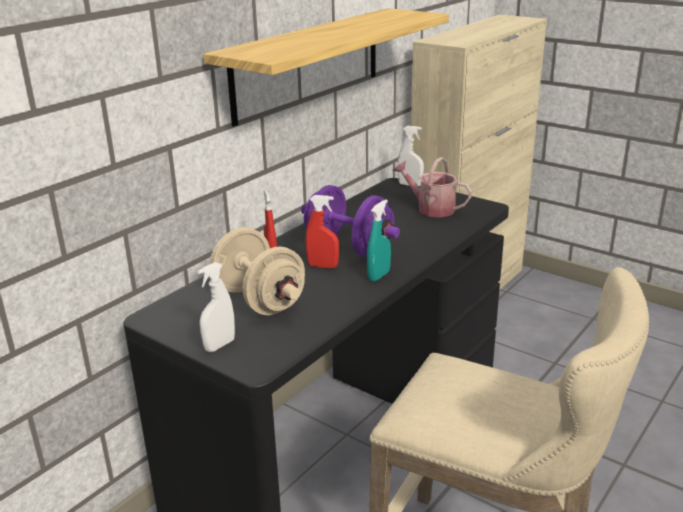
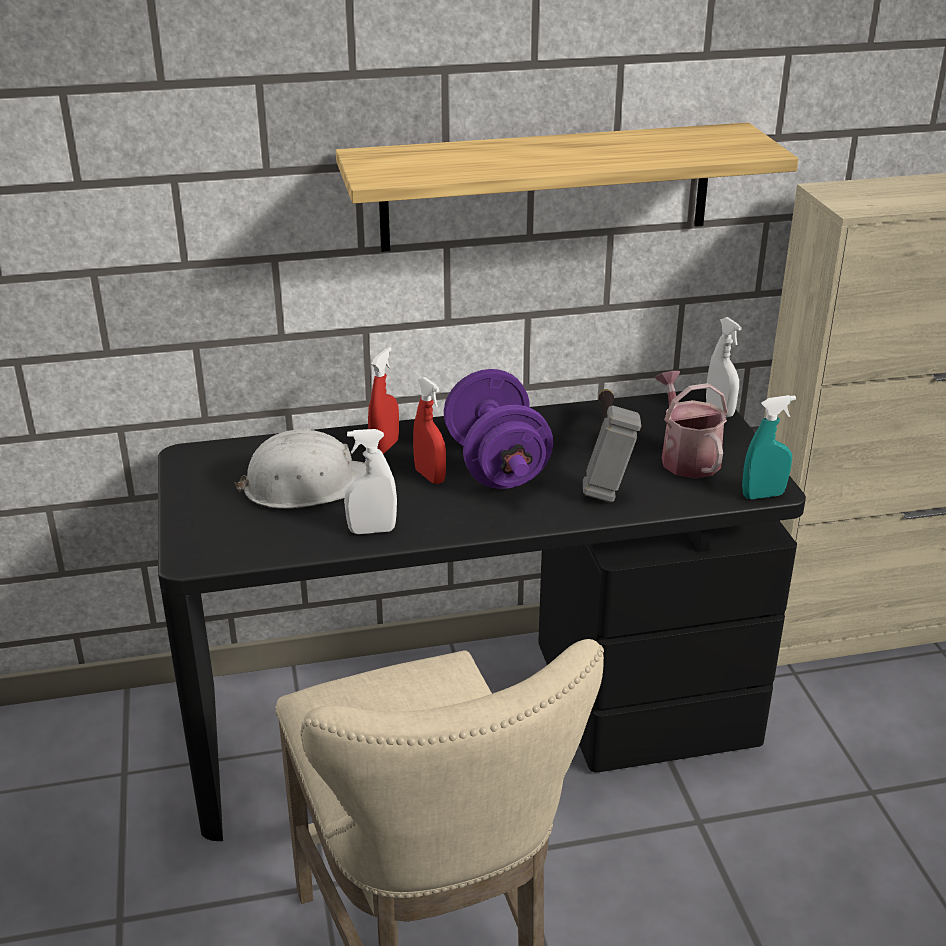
camera: 40 degrees right, 5 degrees up
white spray bottle [197,262,235,352] -> white spray bottle moved to [344,429,397,534]
beige dumbbell [210,227,305,315] -> white hard hat [234,429,366,509]
turquoise spray bottle [367,200,391,282] -> turquoise spray bottle moved to [742,395,796,499]
none -> hammer [583,389,641,502]

